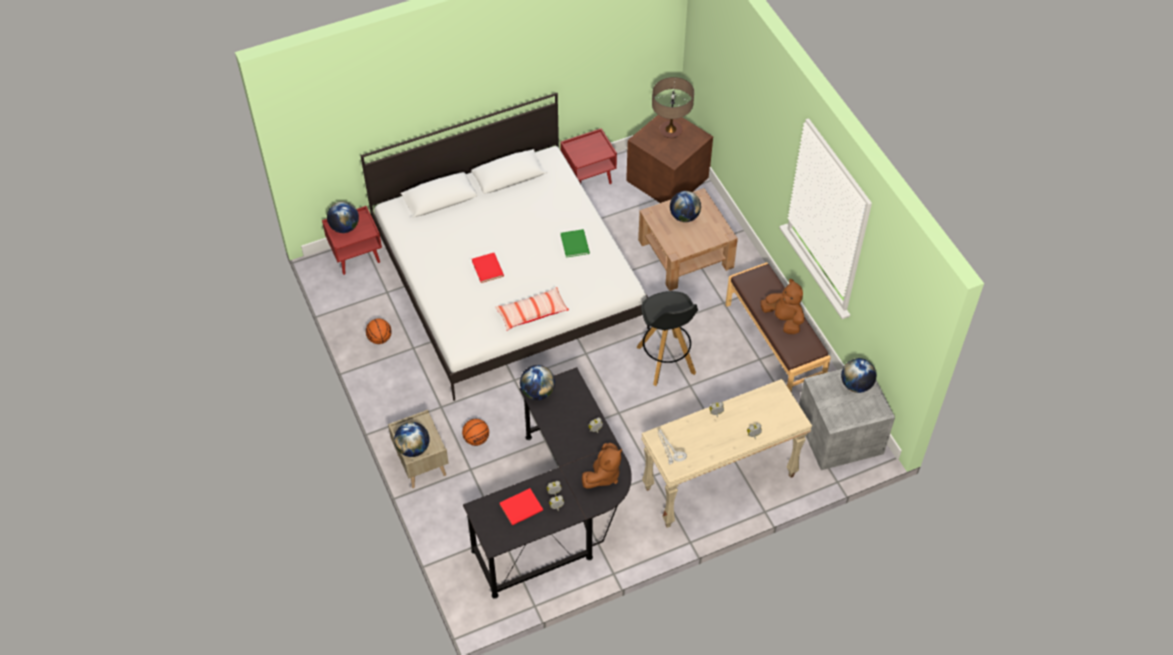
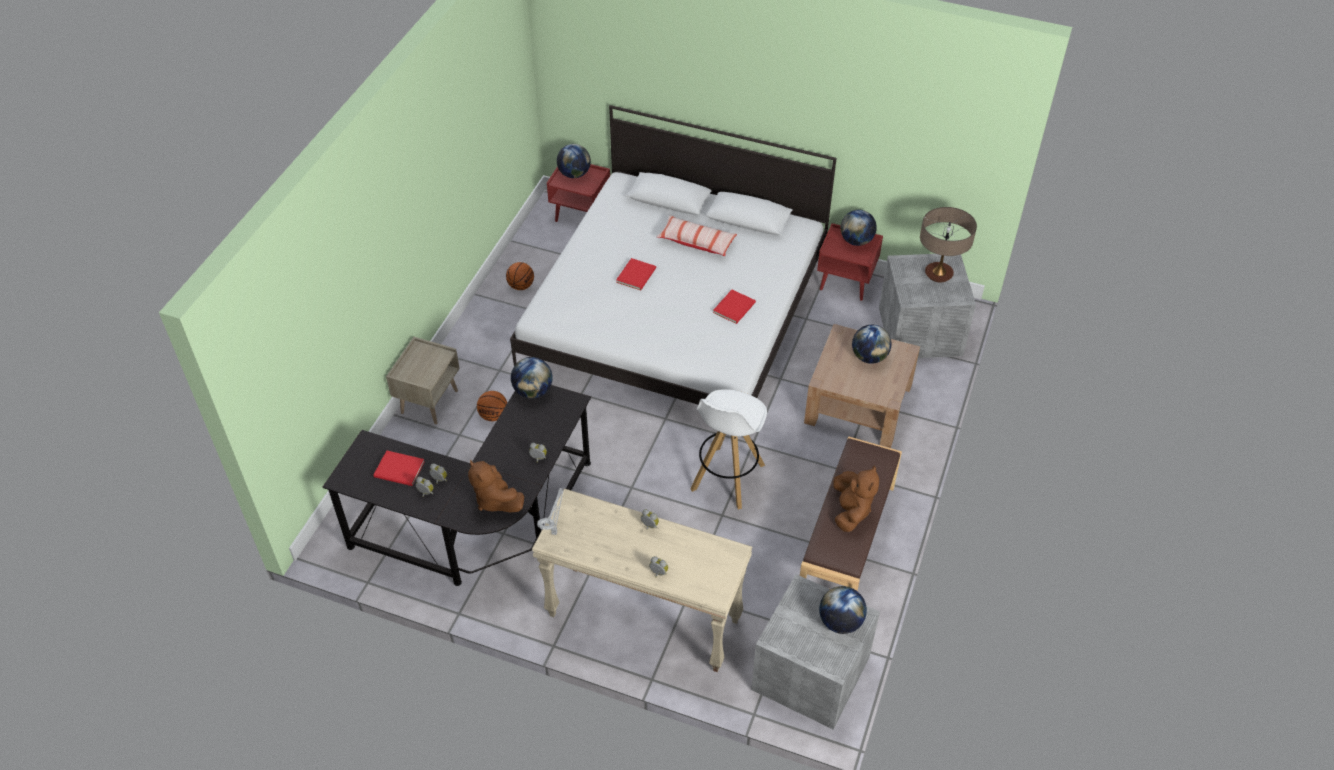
camera: 45 degrees right, 5 degrees down
globe [394,422,429,457] -> globe moved to [841,210,877,246]
pillow [495,287,569,331] -> pillow moved to [657,215,737,256]
green book [561,229,590,258] -> red book [713,290,756,324]
brown plush toy [582,443,622,488] -> brown plush toy turned 60 degrees clockwise [468,460,524,513]
brown storage box [626,115,713,203] -> grey storage box [879,254,976,358]
black stool [636,291,698,386] -> white stool [690,389,767,510]

